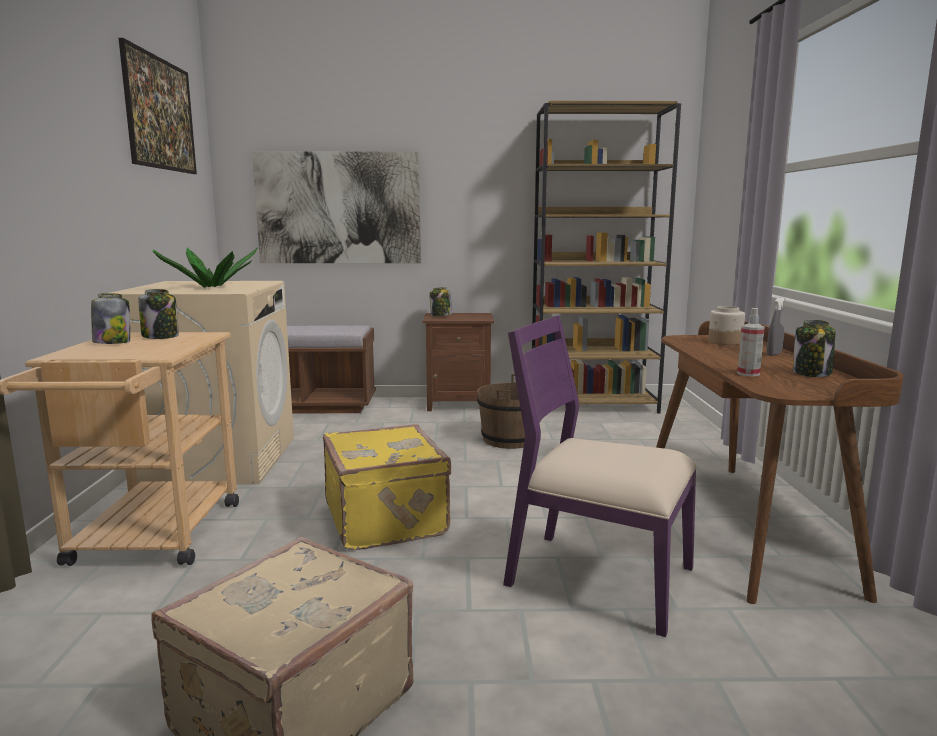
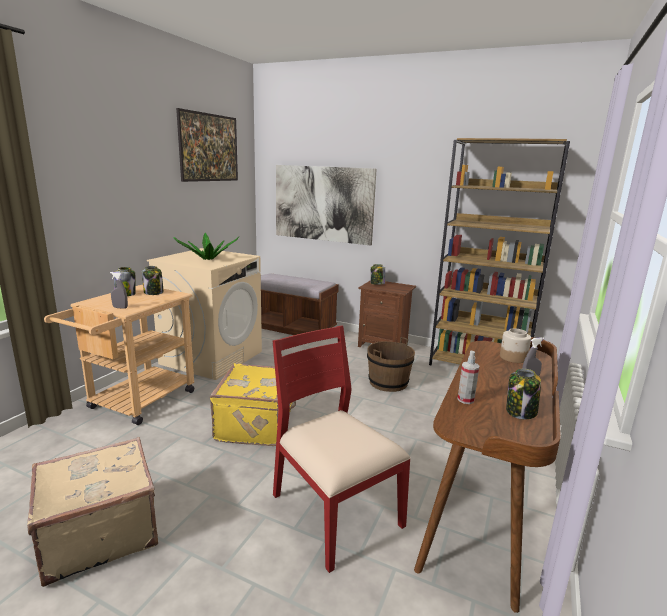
camera: 25 degrees right, 5 degrees up
purple chair [503,315,697,637] -> red chair [272,326,411,573]
none -> grey spray bottle [110,272,128,309]

